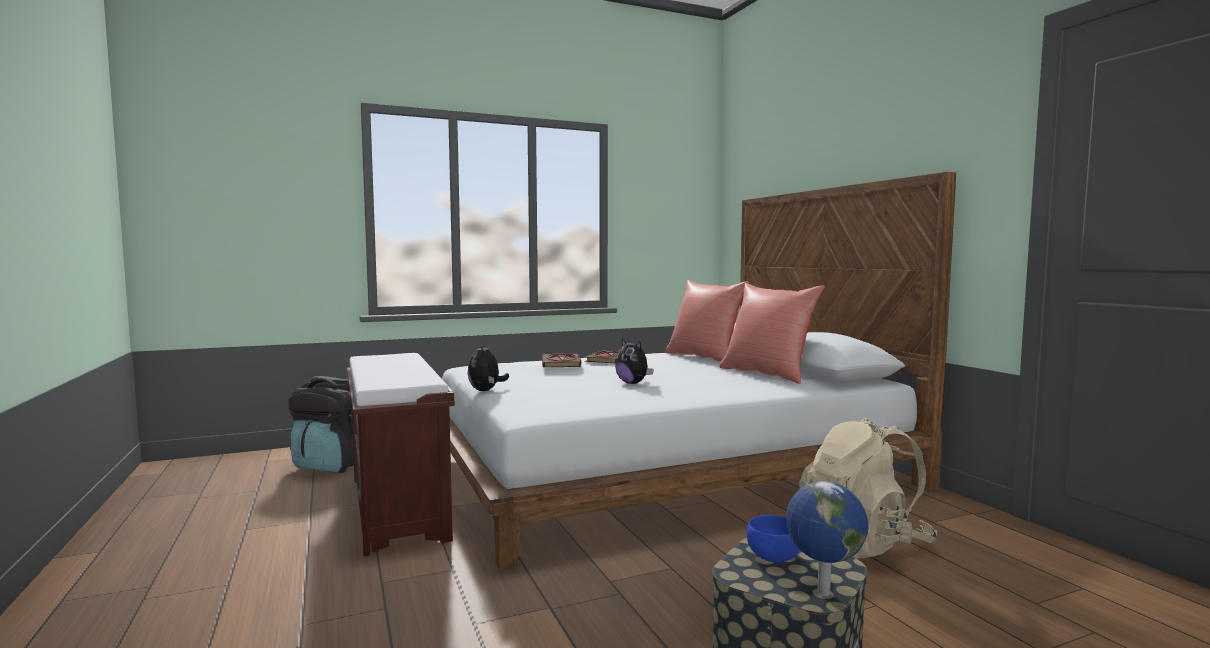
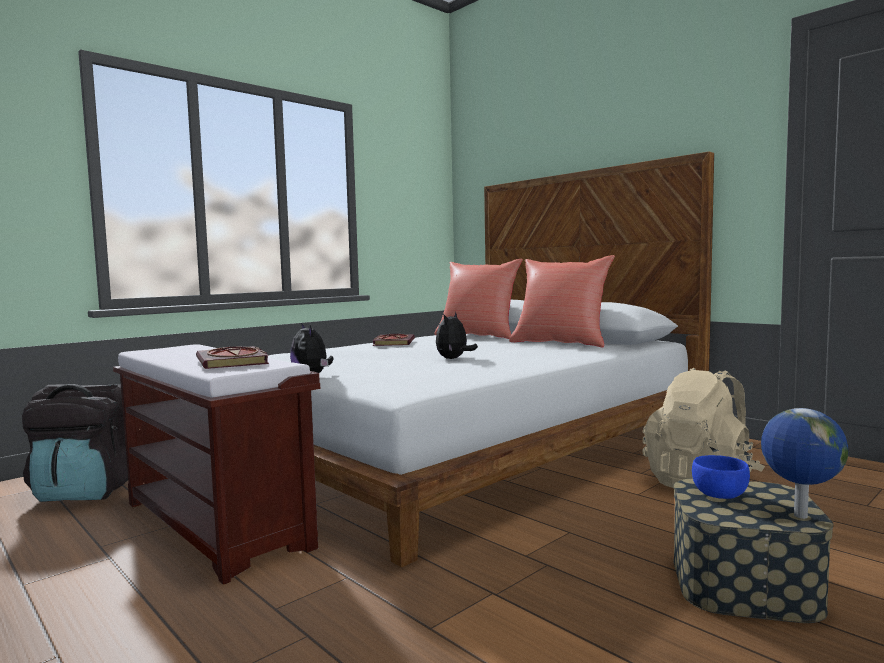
camera: 20 degrees left, 0 degrees up
book [542,353,581,367] -> book moved to [196,346,269,369]
plush toy [615,339,654,384] -> plush toy turned 90 degrees clockwise [436,312,478,359]

